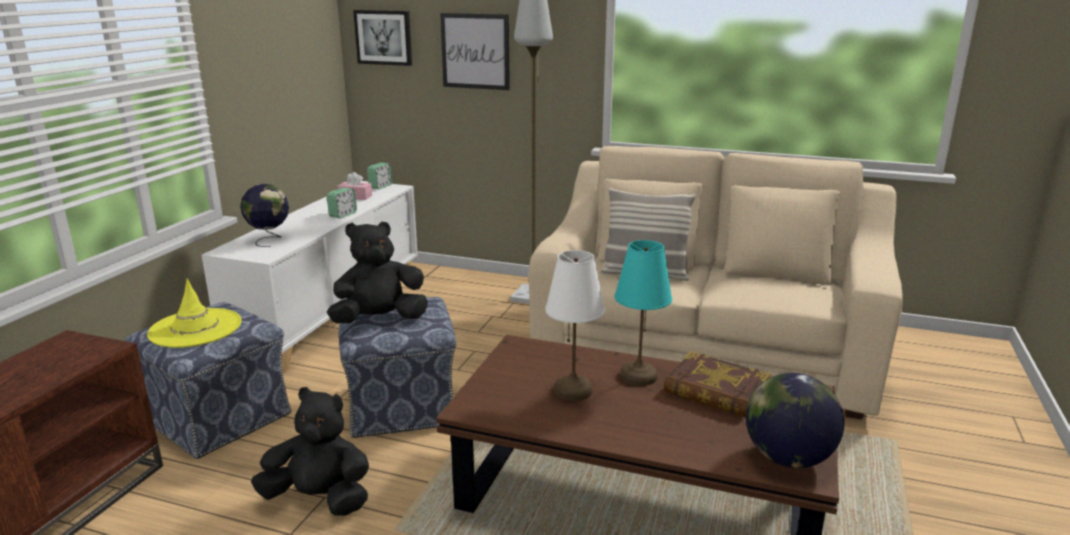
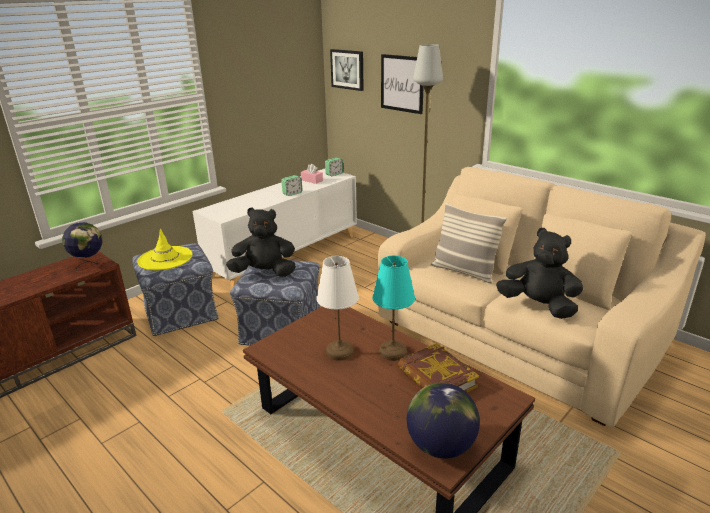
camera: 25 degrees right, 5 degrees up
globe [240,184,289,247] -> globe moved to [62,222,103,272]
black plush toy [251,387,369,516] -> black plush toy moved to [496,228,583,319]

